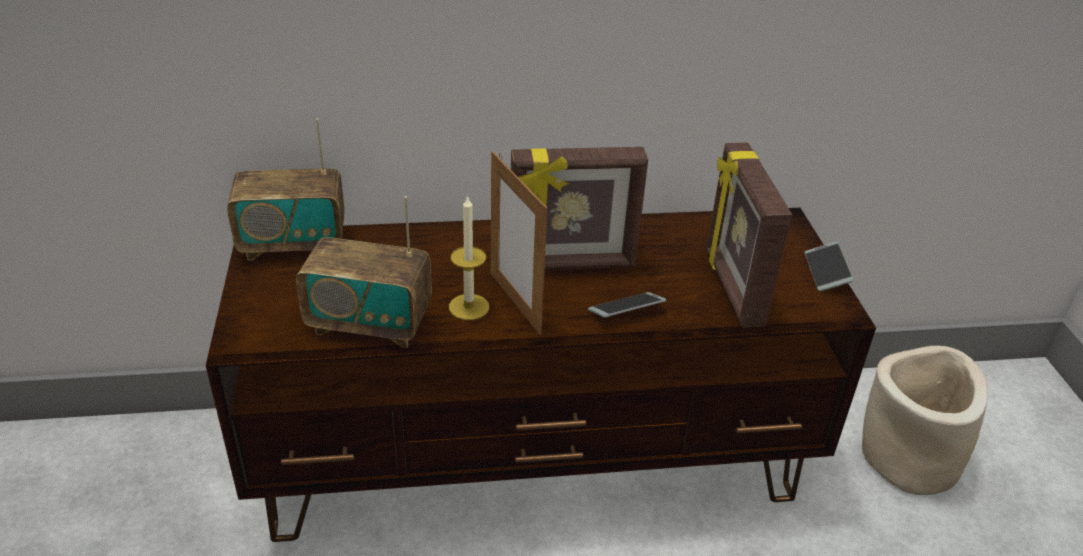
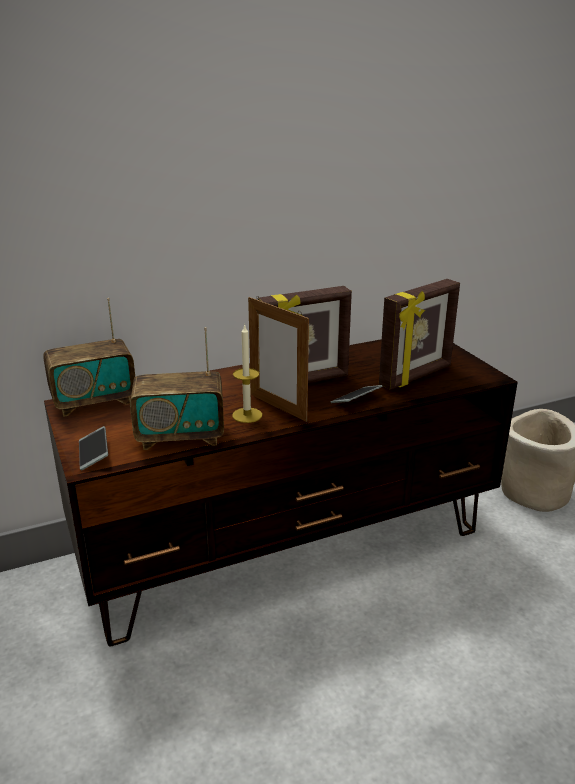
camera: 15 degrees left, 10 degrees down
picture frame [706,143,792,328] -> picture frame turned 105 degrees counterclockwise [379,279,460,390]
phone [805,241,853,292] -> phone moved to [79,426,108,470]

